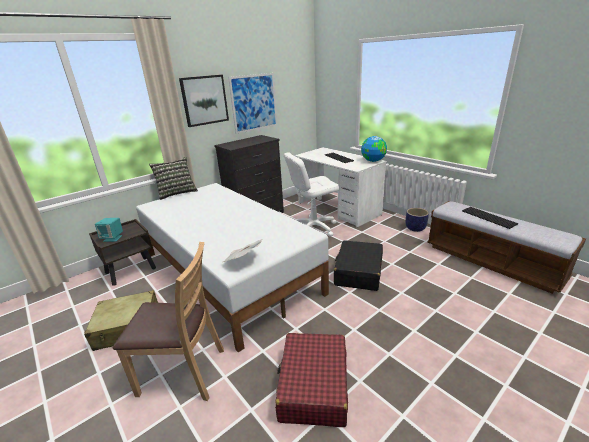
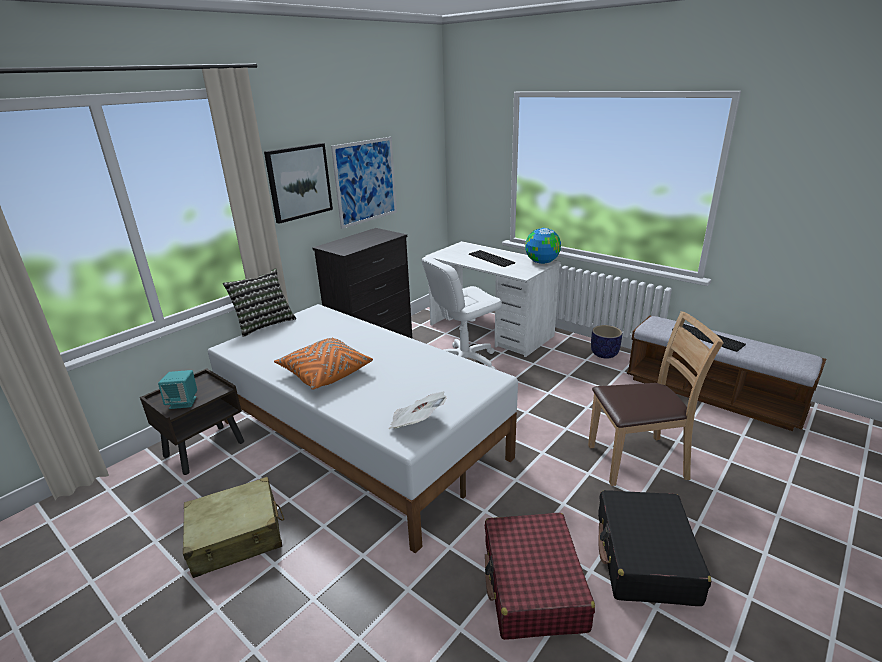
camera: 10 degrees left, 0 degrees up
brown chair [113,242,224,401] -> brown chair moved to [588,311,724,486]
black suitcase [334,240,383,291] -> black suitcase moved to [598,490,711,606]
none -> orange pillow [274,338,373,390]

